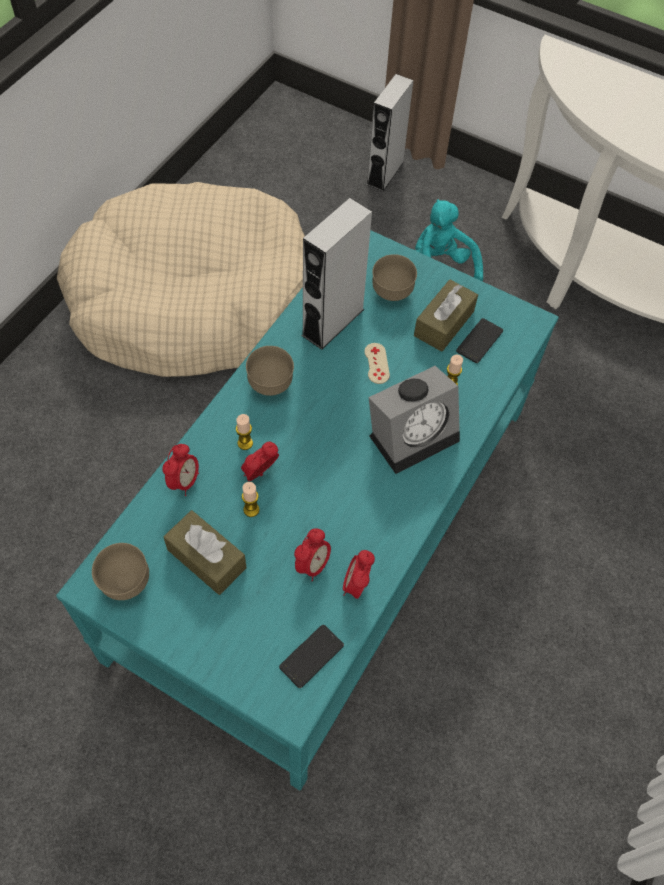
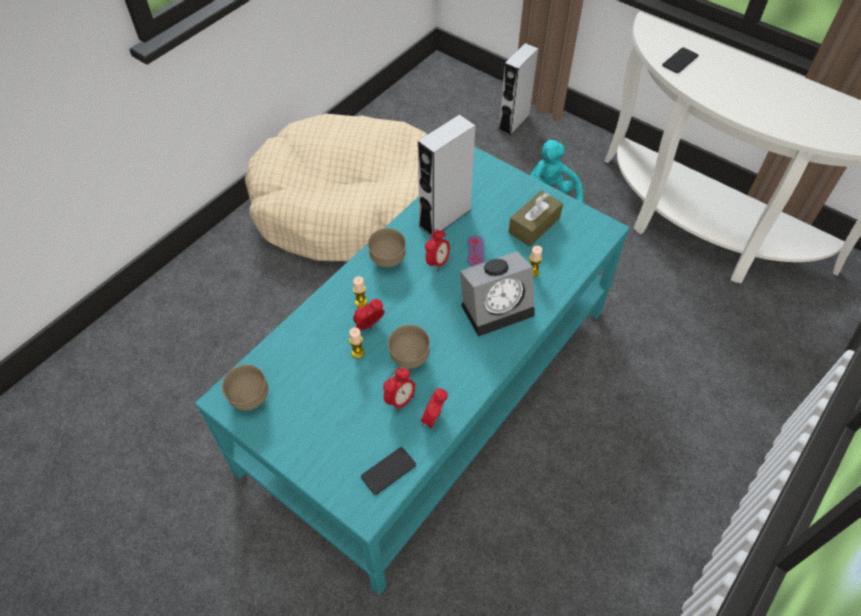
camera: 10 degrees right, 5 degrees down
alarm clock [162,444,199,496] -> alarm clock moved to [425,229,450,272]
brown tissue box [164,510,246,595] -> none
beige game controller [364,343,390,384] -> purple game controller [467,235,485,266]
brown bowl [372,254,417,301] -> brown bowl moved to [388,325,430,369]
phone [456,318,503,363] -> phone moved to [662,47,699,73]

